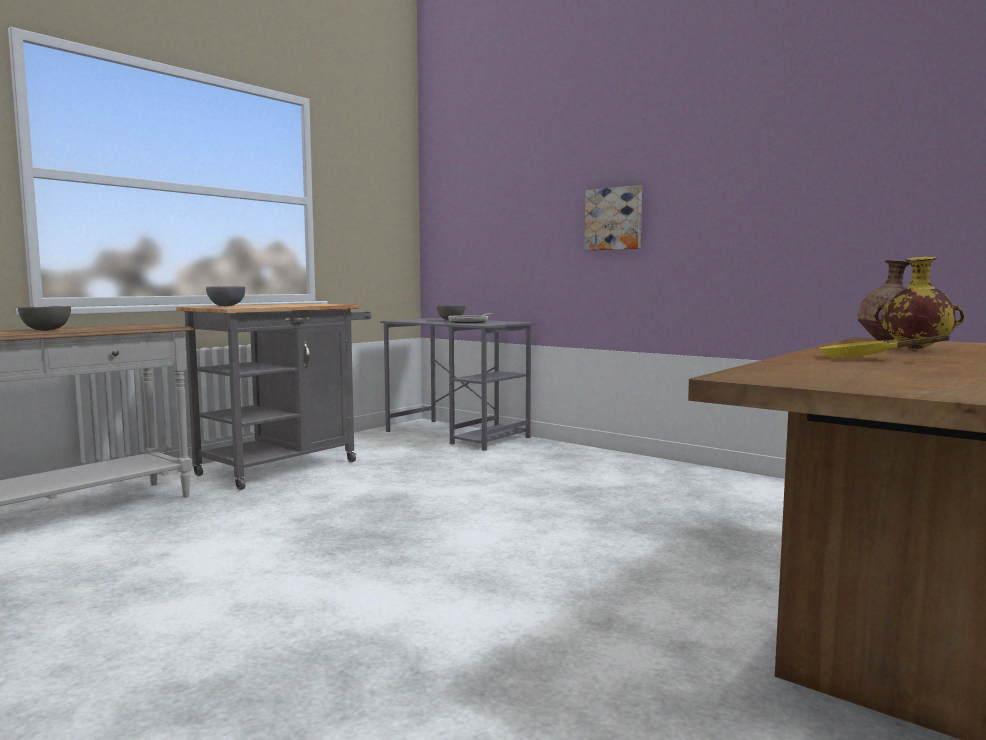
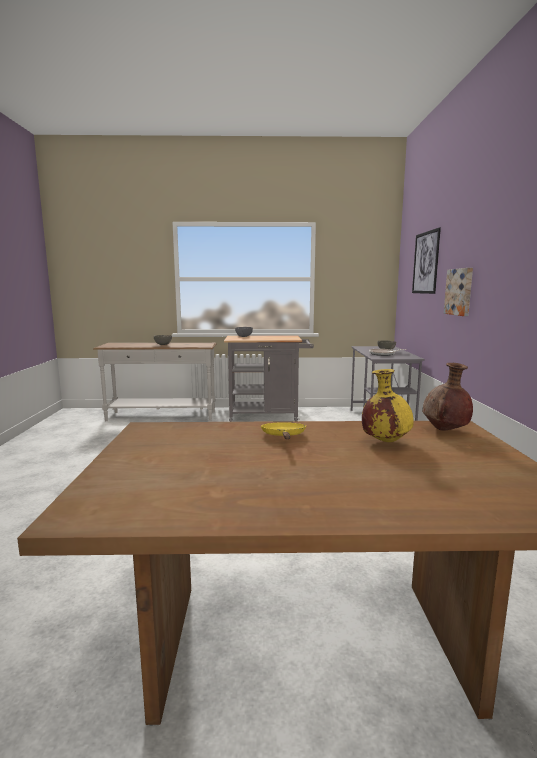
camera: 50 degrees right, 5 degrees up
none -> picture [412,227,441,294]

